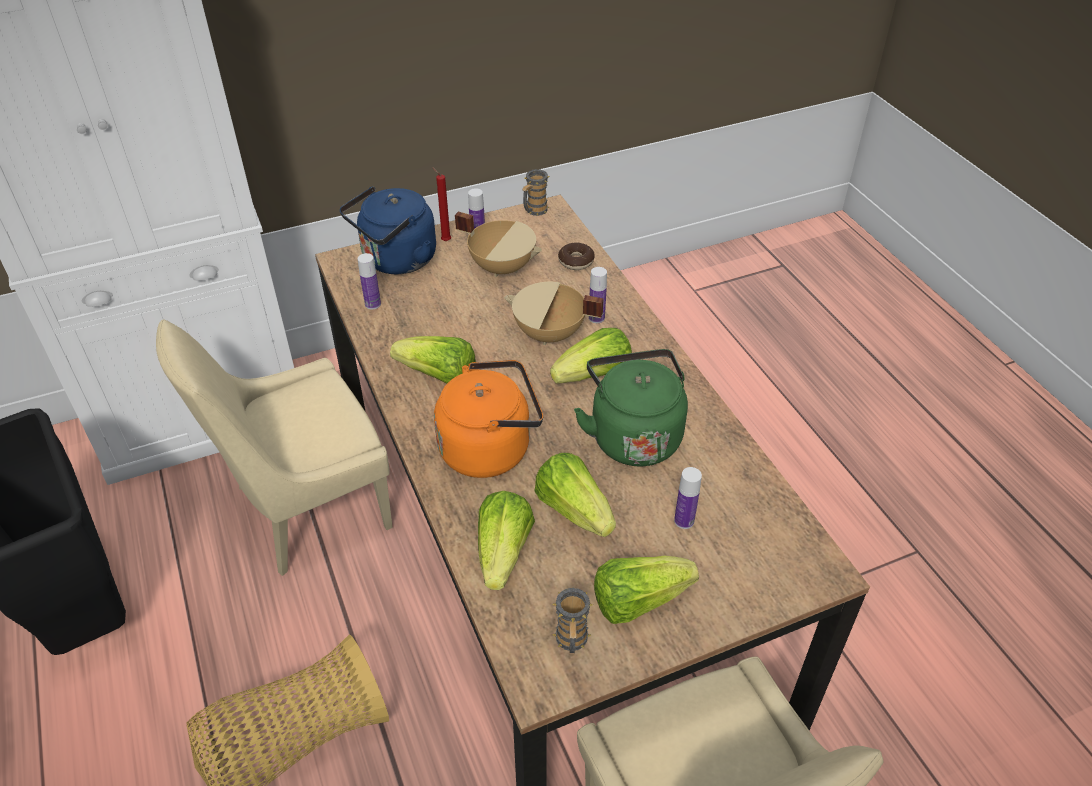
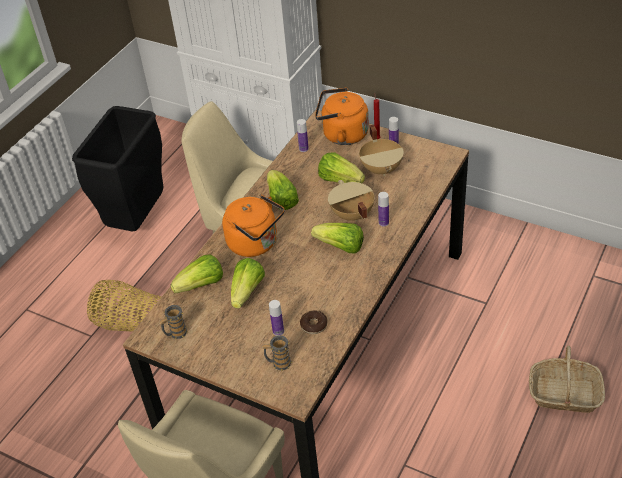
camera: 55 degrees right, 0 degrees up
blue kettle [340,186,436,274] -> orange kettle [315,88,369,145]
mug [522,169,550,216] -> mug moved to [262,335,292,371]
donut [558,242,595,270] -> donut moved to [300,311,328,334]
green kettle [574,349,688,466] -> none
lettuce [594,556,699,624] -> lettuce moved to [318,152,365,183]
none -> basket [529,346,605,413]

